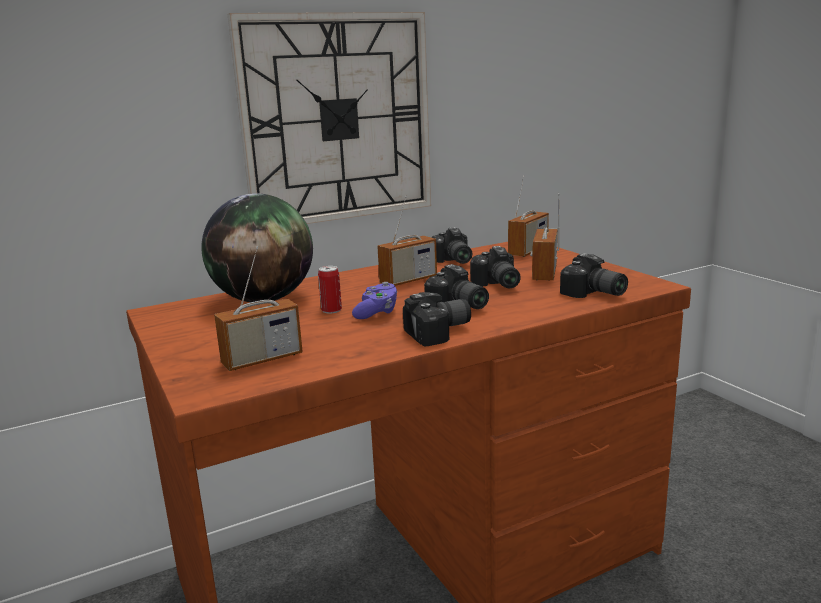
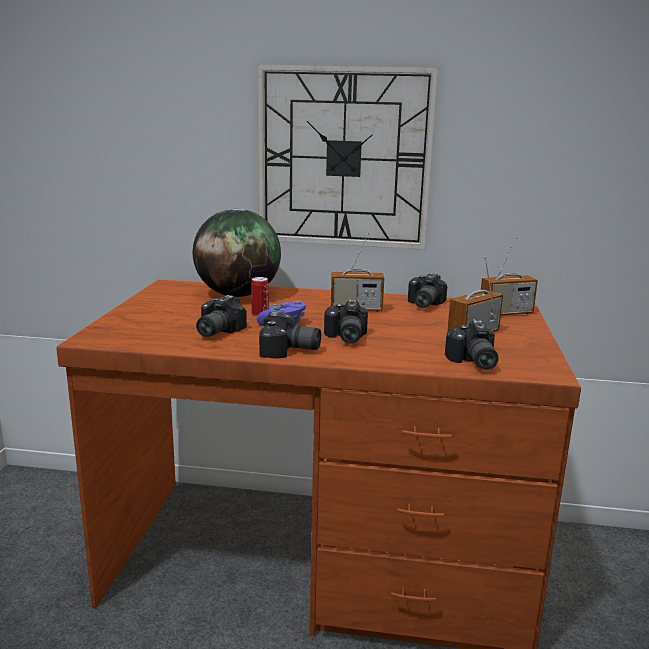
camera: 35 degrees right, 0 degrees up
radio [214,246,303,371] -> none
camera [470,246,521,288] -> camera moved to [196,295,247,337]

